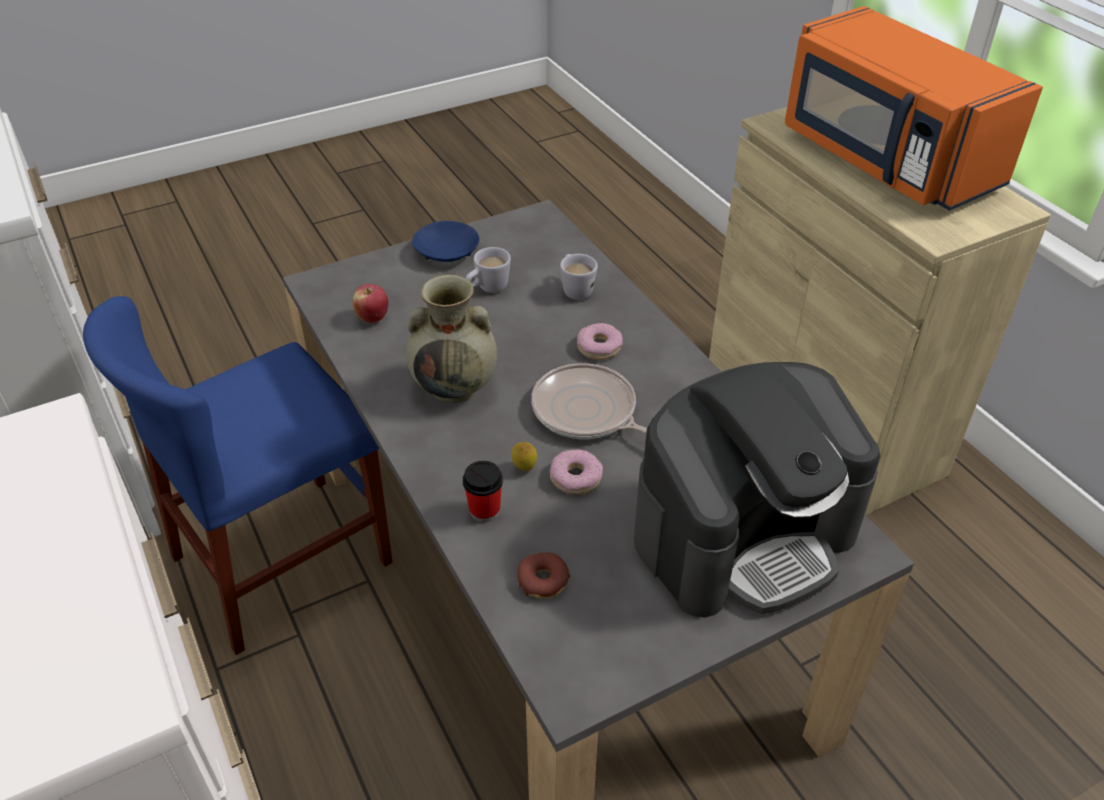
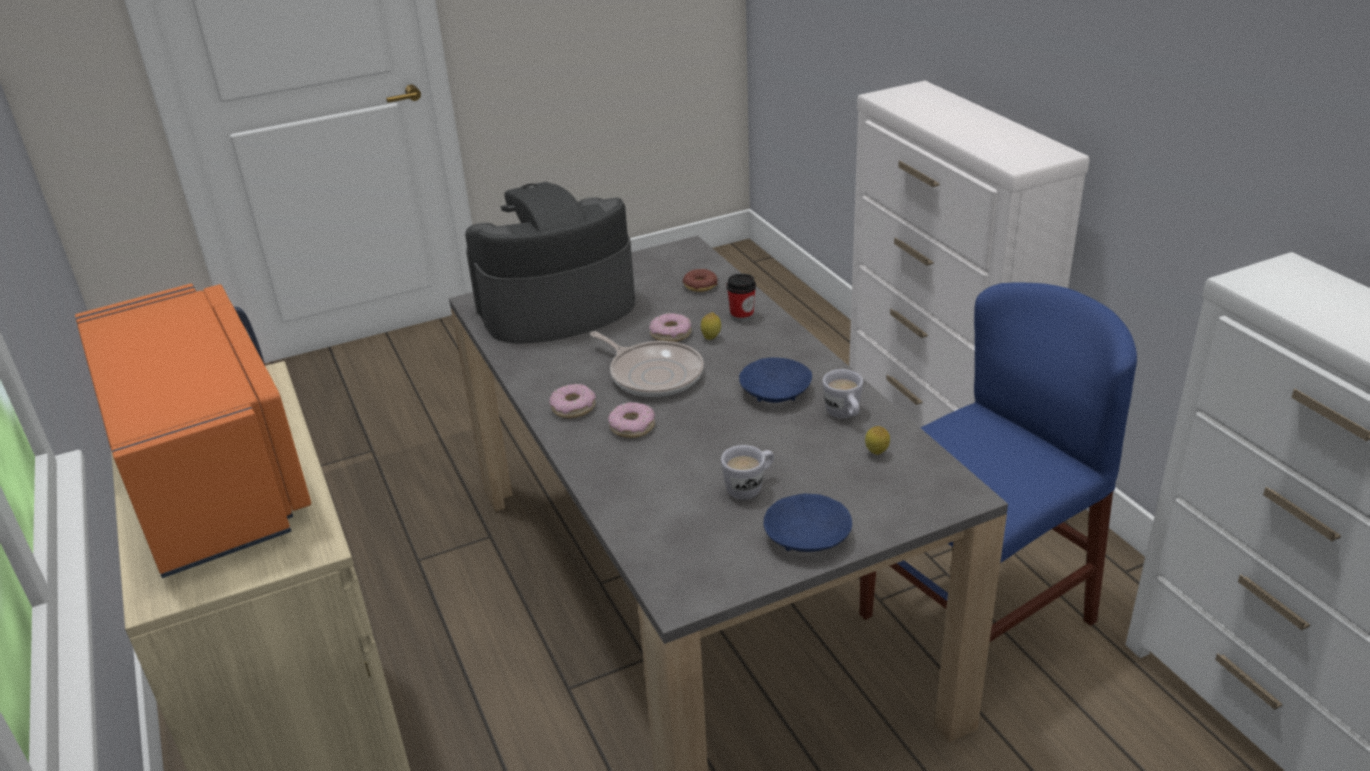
camera: 175 degrees left, 10 degrees down
apple [353,284,389,323] -> lemon [865,426,890,455]
beige vase [406,275,497,403] -> blue bowl [739,358,812,403]
white mug [560,254,598,300] -> white mug moved to [822,369,863,419]
none -> donut [549,384,596,418]

